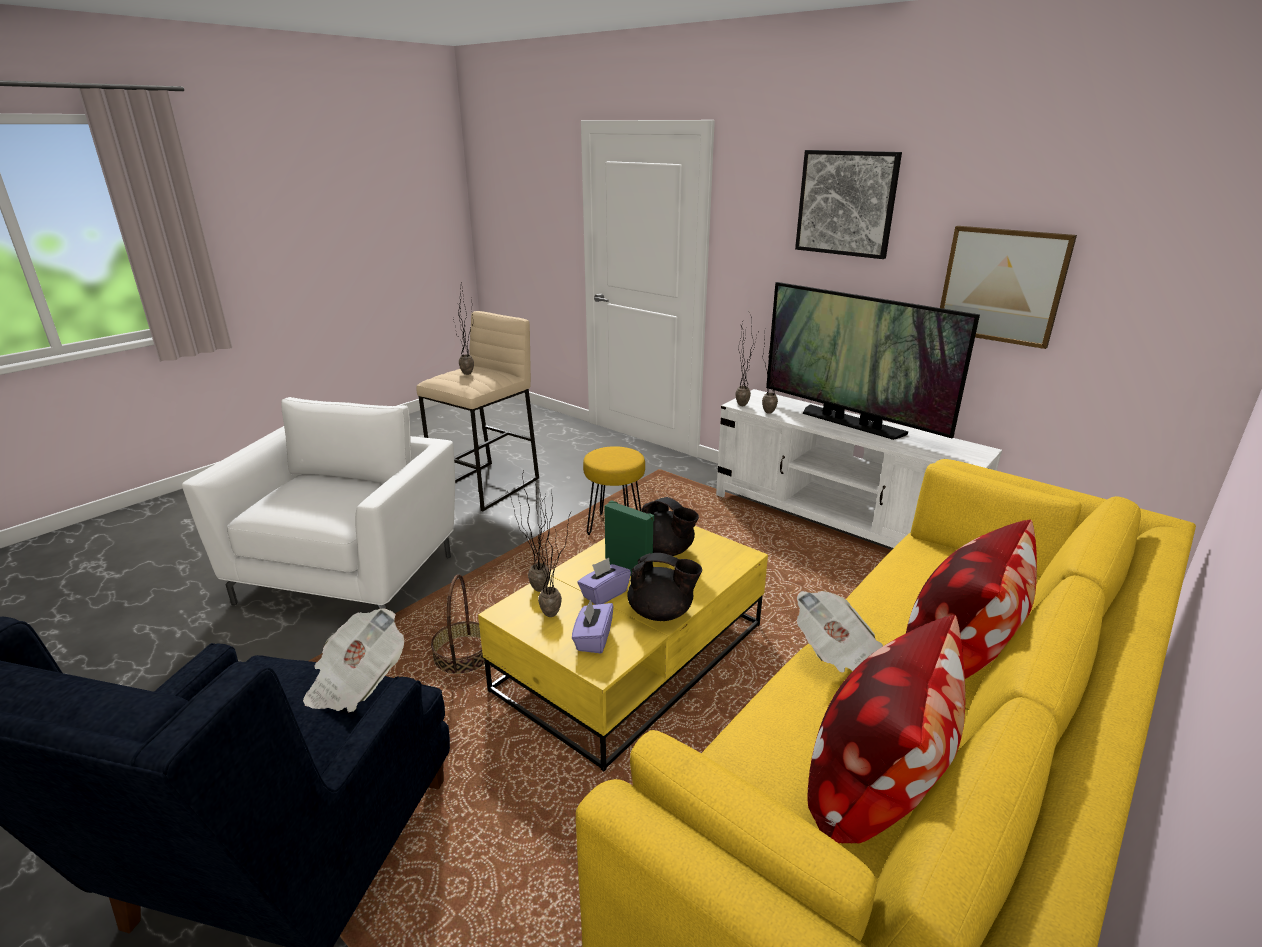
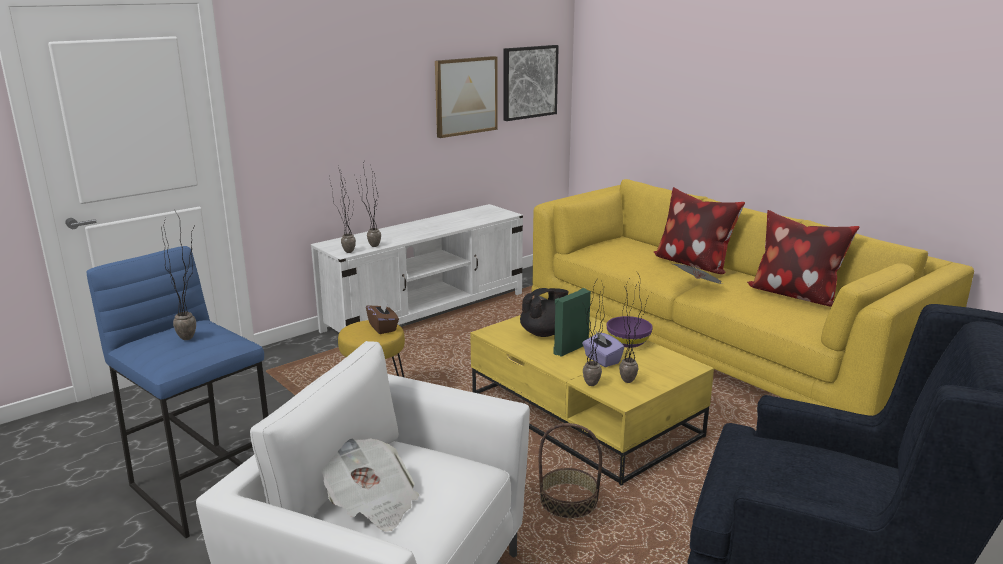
camera: 80 degrees left, 5 degrees down
newspaper [303,608,404,712] -> newspaper moved to [321,438,419,531]
beige stool [416,311,539,511] -> blue stool [87,246,268,538]
purple tissue box [572,599,613,653] -> none
black teapot [628,553,702,621] -> purple bowl [607,316,653,348]
television [766,282,980,440] -> none
picture [795,150,902,259] -> picture moved to [504,45,559,121]
none -> brown tissue box [366,299,399,334]

